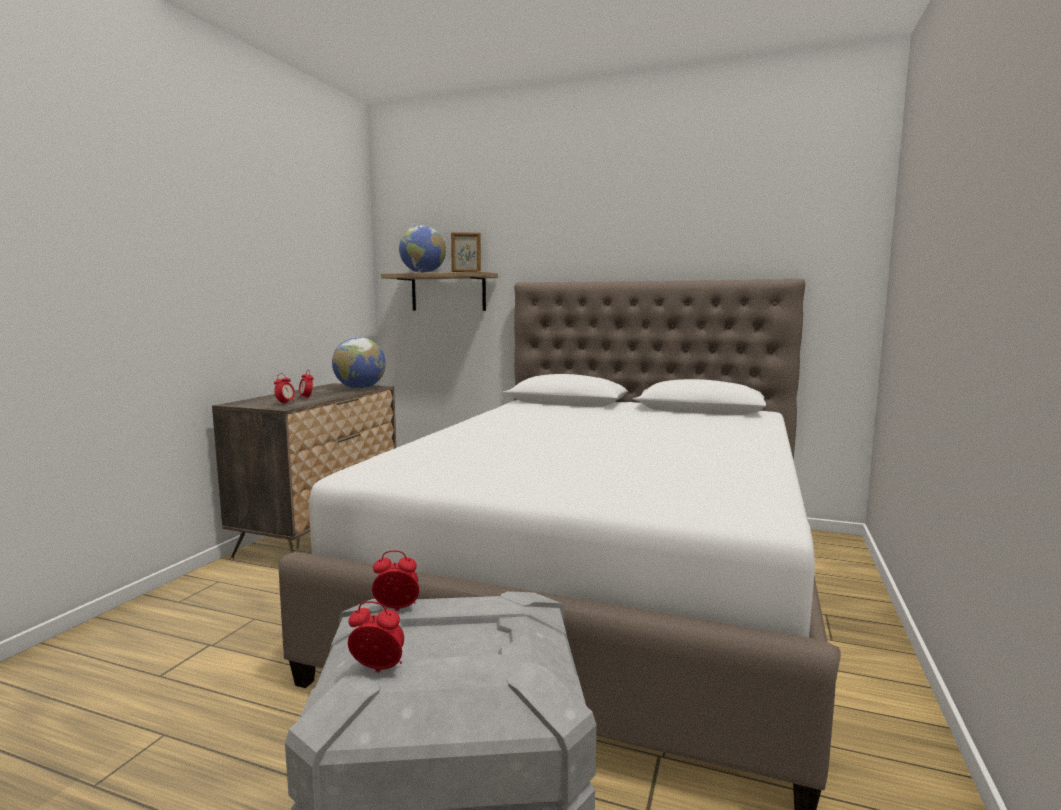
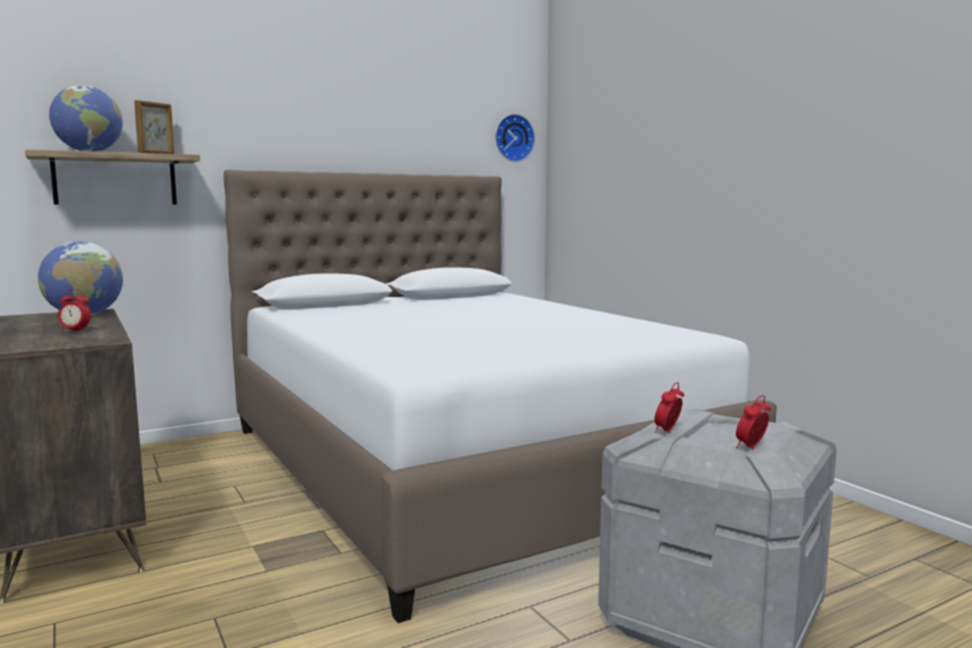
camera: 50 degrees left, 0 degrees up
alarm clock [274,373,295,405] -> none
none -> wall clock [495,114,535,162]

